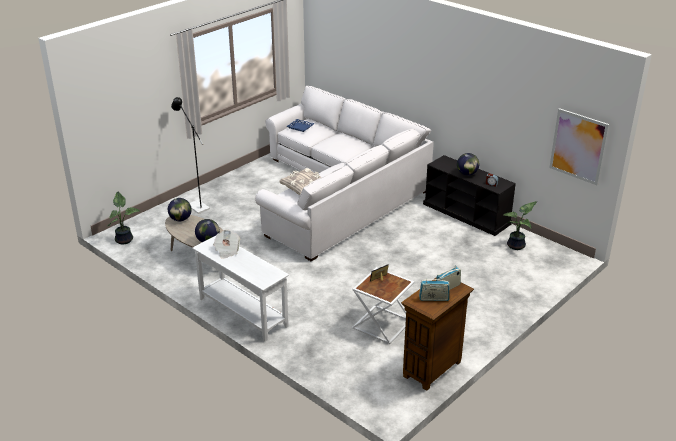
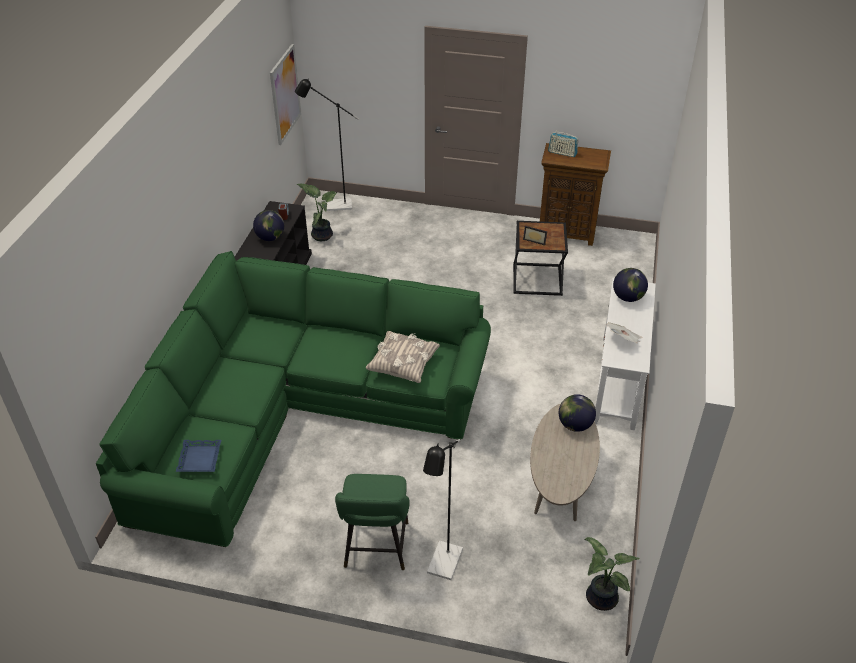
camera: 120 degrees left, 10 degrees up
globe [168,198,192,221] -> globe moved to [613,268,648,302]
white sofa [255,86,434,261] -> green sofa [96,251,491,547]
white side table [352,267,415,344] -> black side table [513,221,568,296]
radio [419,278,450,301] -> none
none -> black floor lamp [295,78,359,211]
none -> green stool [335,474,410,570]

